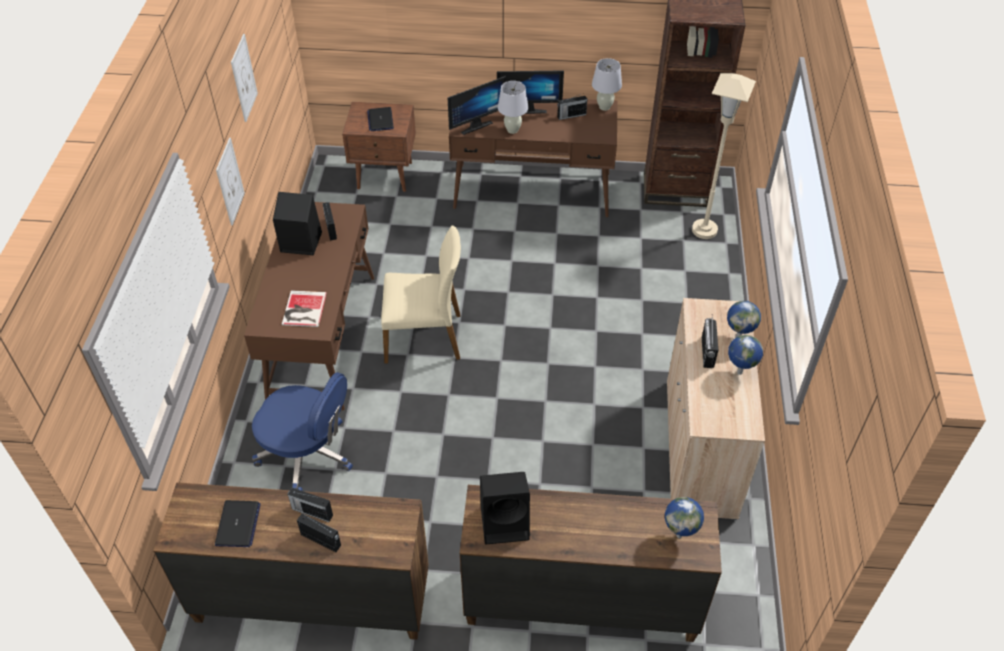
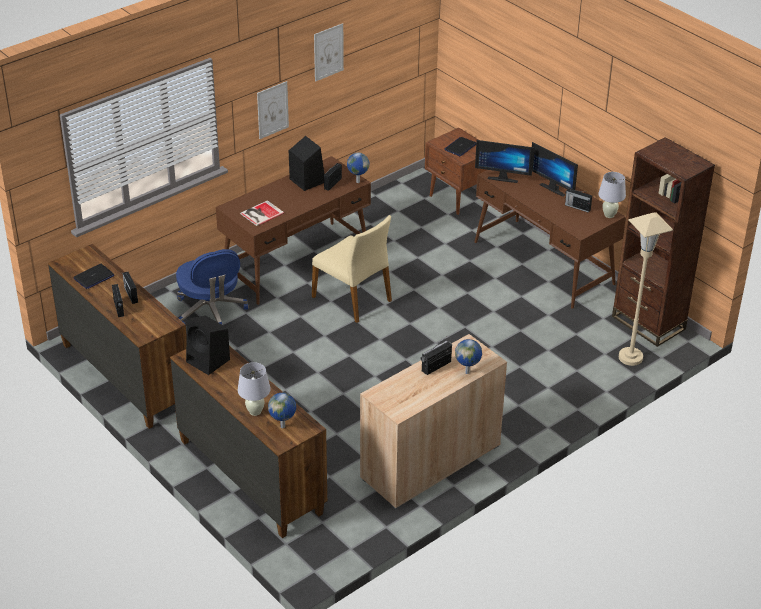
camera: 45 degrees right, 10 degrees down
white table lamp [498,81,529,134] -> white table lamp moved to [238,362,271,416]
globe [728,335,763,375] -> globe moved to [347,152,369,183]

